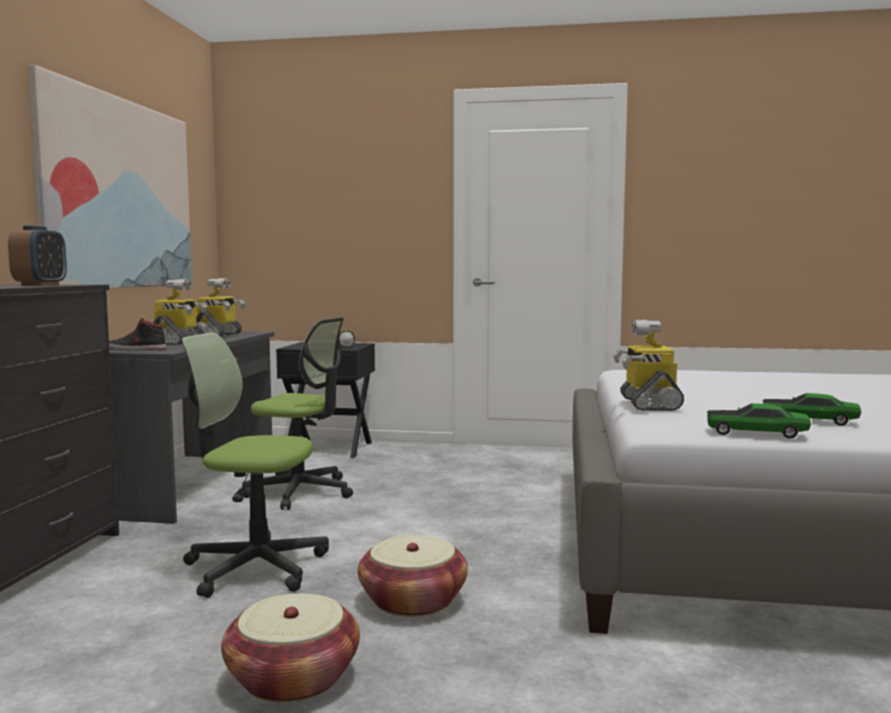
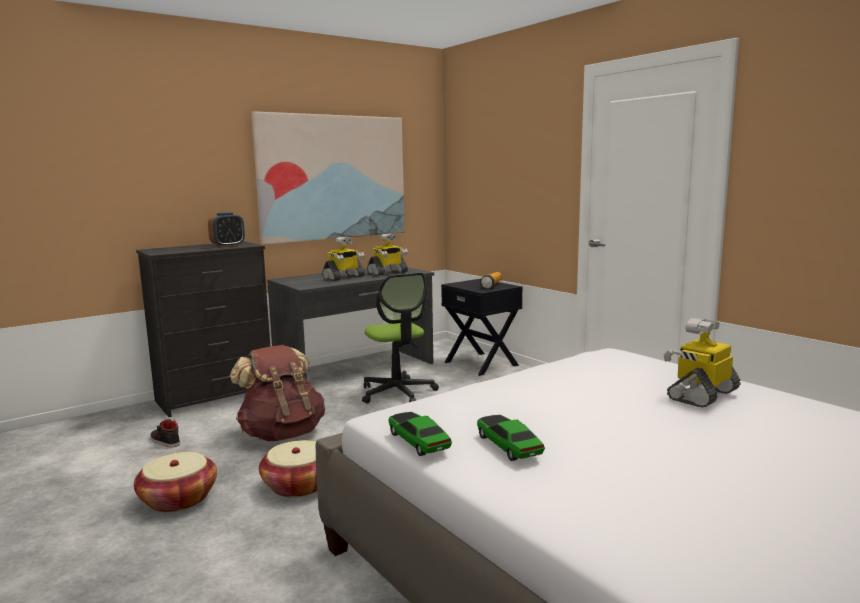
camera: 45 degrees right, 5 degrees up
black shoe [109,318,166,350] -> black shoe moved to [150,419,180,448]
office chair [182,332,329,598] -> brown backpack [230,345,325,441]
toy robot [613,320,684,411] -> toy robot moved to [664,318,741,407]

